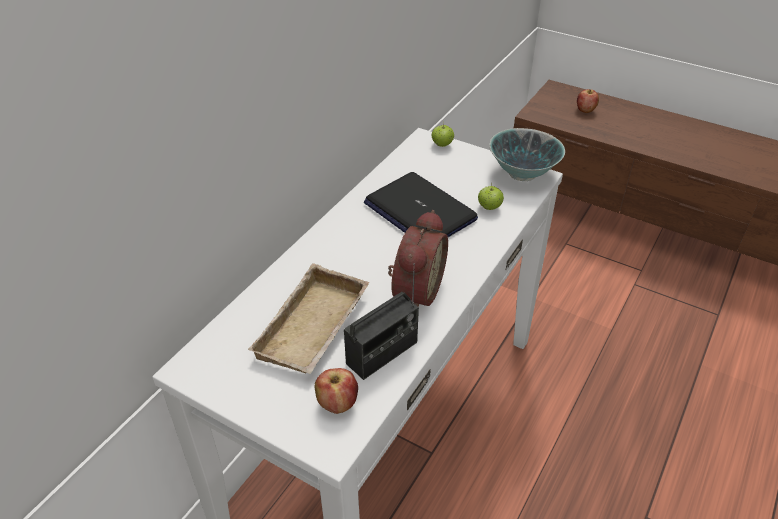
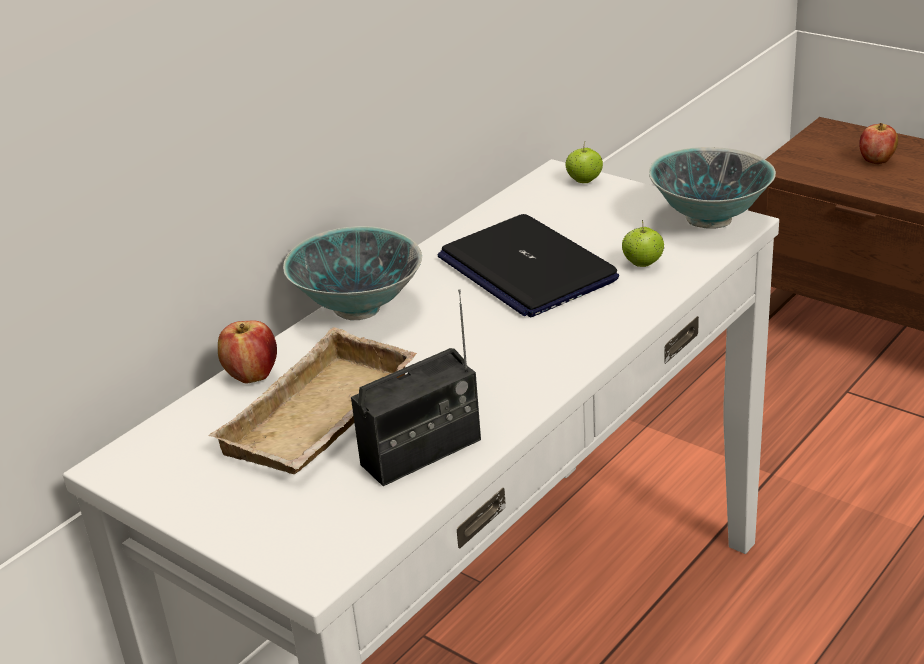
camera: 10 degrees right, 10 degrees down
apple [315,368,358,414] -> apple moved to [218,320,277,384]
alarm clock [388,210,448,307] -> none
none -> bowl [283,226,422,320]

